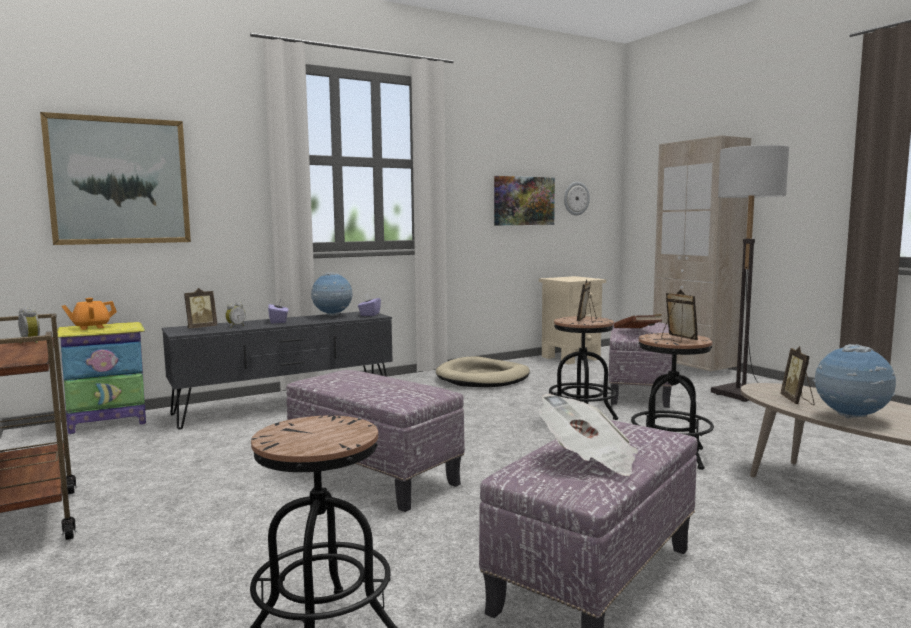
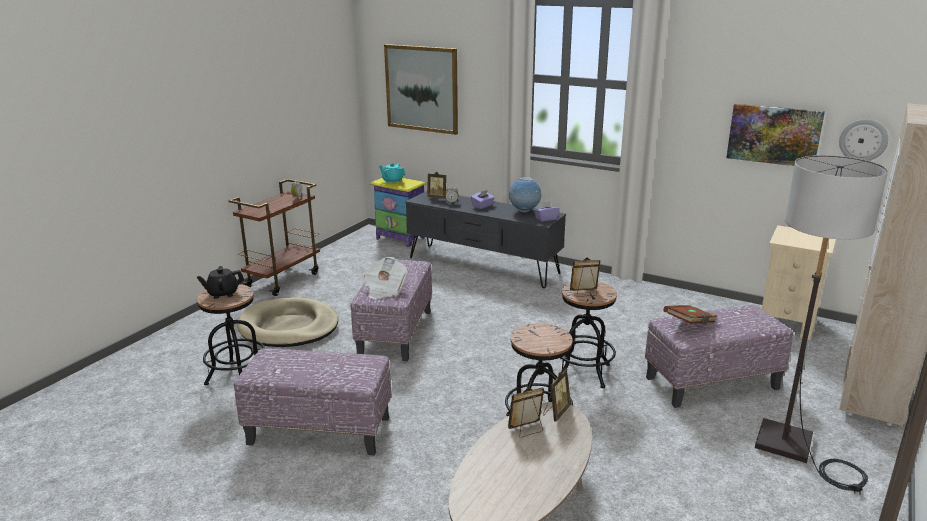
camera: 60 degrees right, 15 degrees up
orange teapot [62,298,117,330] -> turquoise teapot [379,163,405,184]
beige dog bed [436,356,530,387] -> beige dog bed moved to [237,297,338,347]
newspaper [539,394,638,476] -> newspaper moved to [364,257,407,299]
picture frame [661,289,698,342] -> picture frame moved to [543,369,571,422]
globe [812,344,896,418] -> none
none -> black teapot [197,266,244,299]

